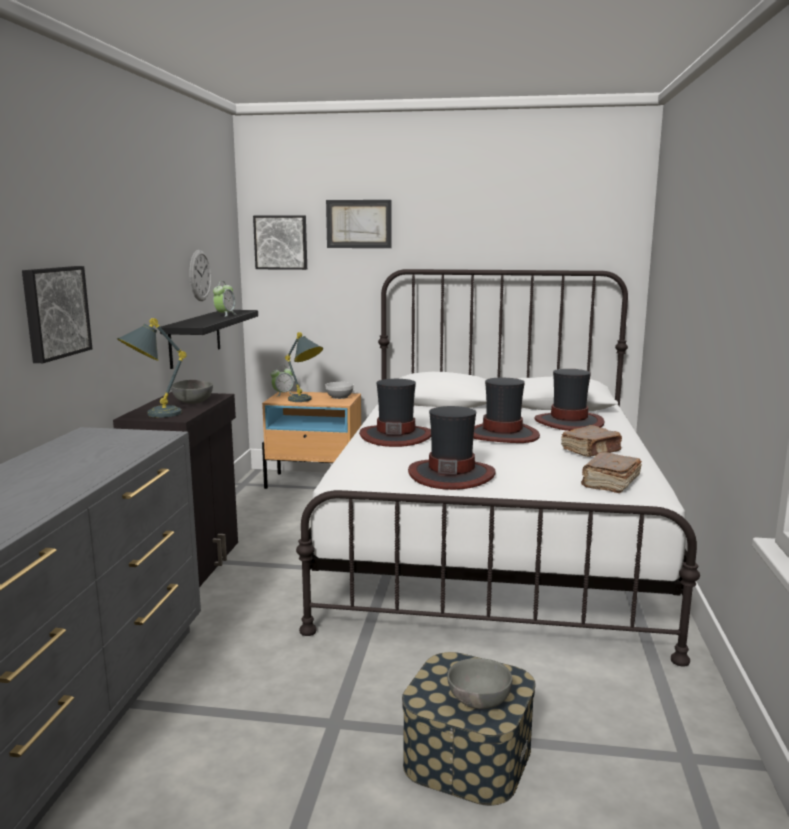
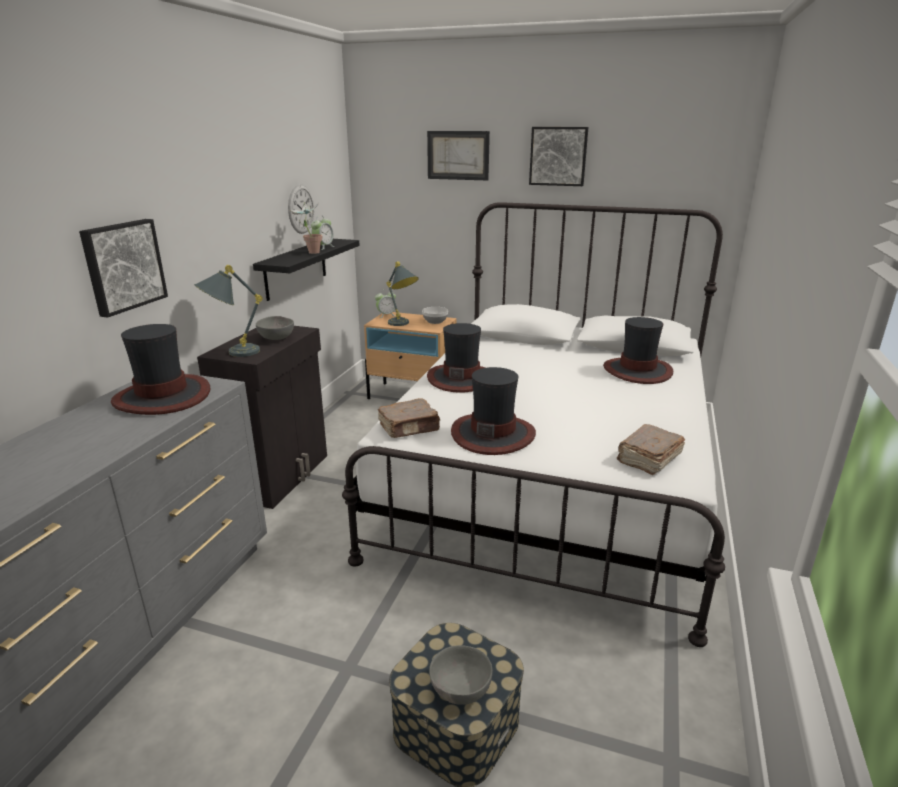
camera: 10 degrees right, 10 degrees up
picture [253,215,307,270] -> picture moved to [529,127,588,186]
hat [473,378,540,443] -> hat moved to [111,324,210,415]
brown book [561,425,622,457] -> brown book moved to [378,398,440,438]
none -> potted plant [289,202,323,254]

